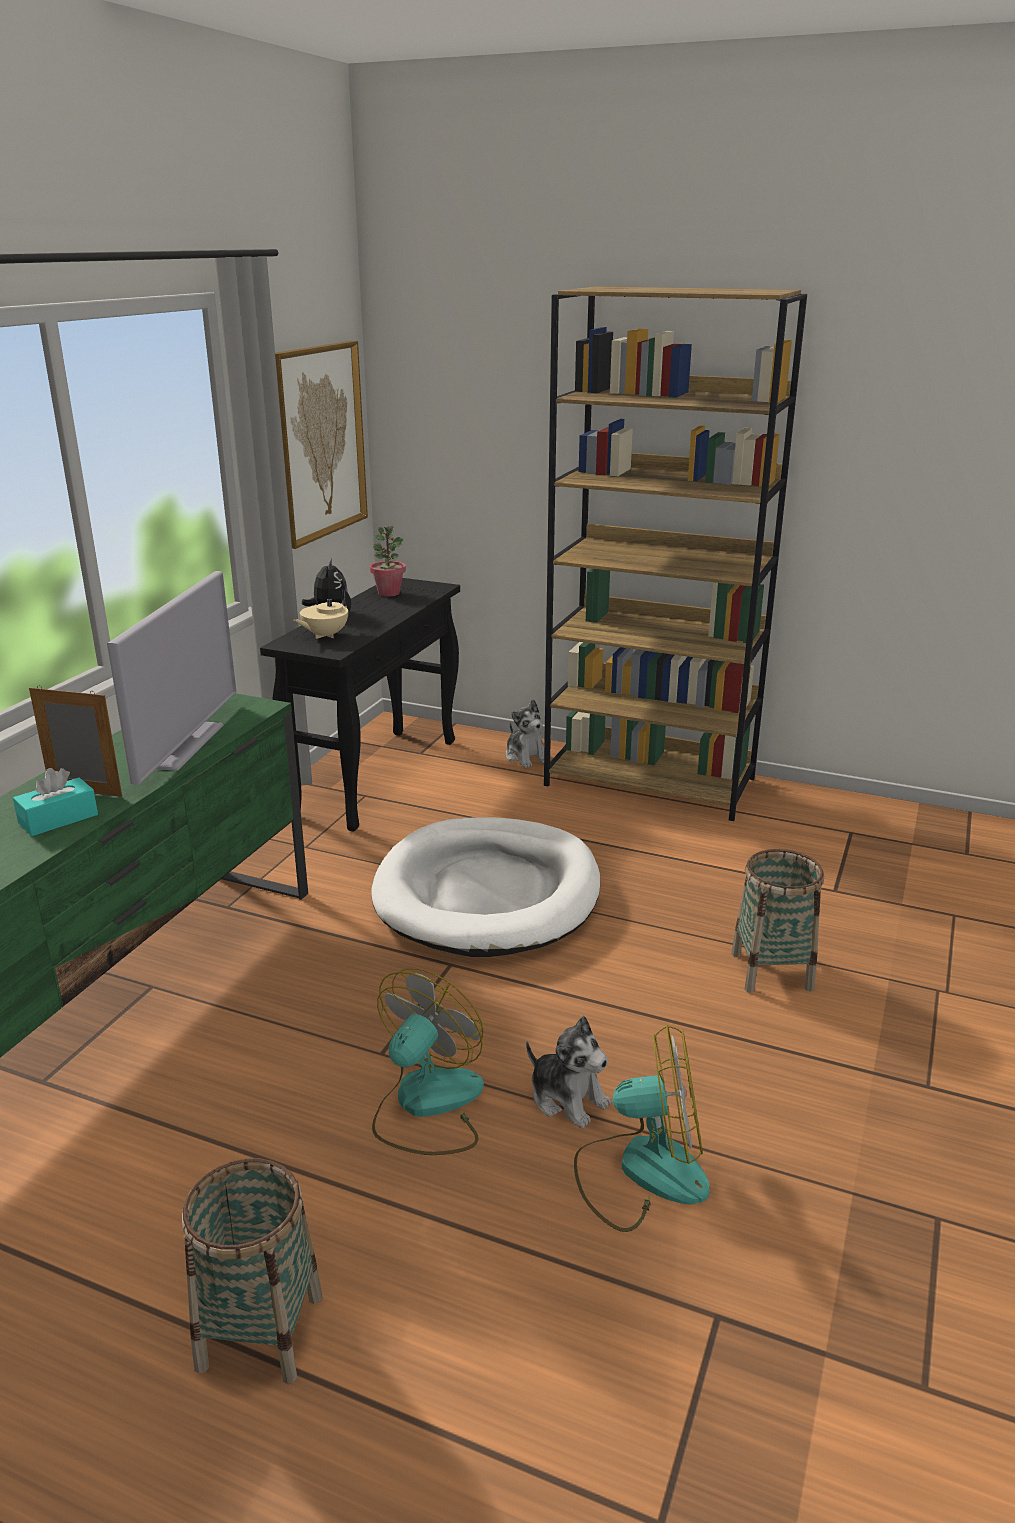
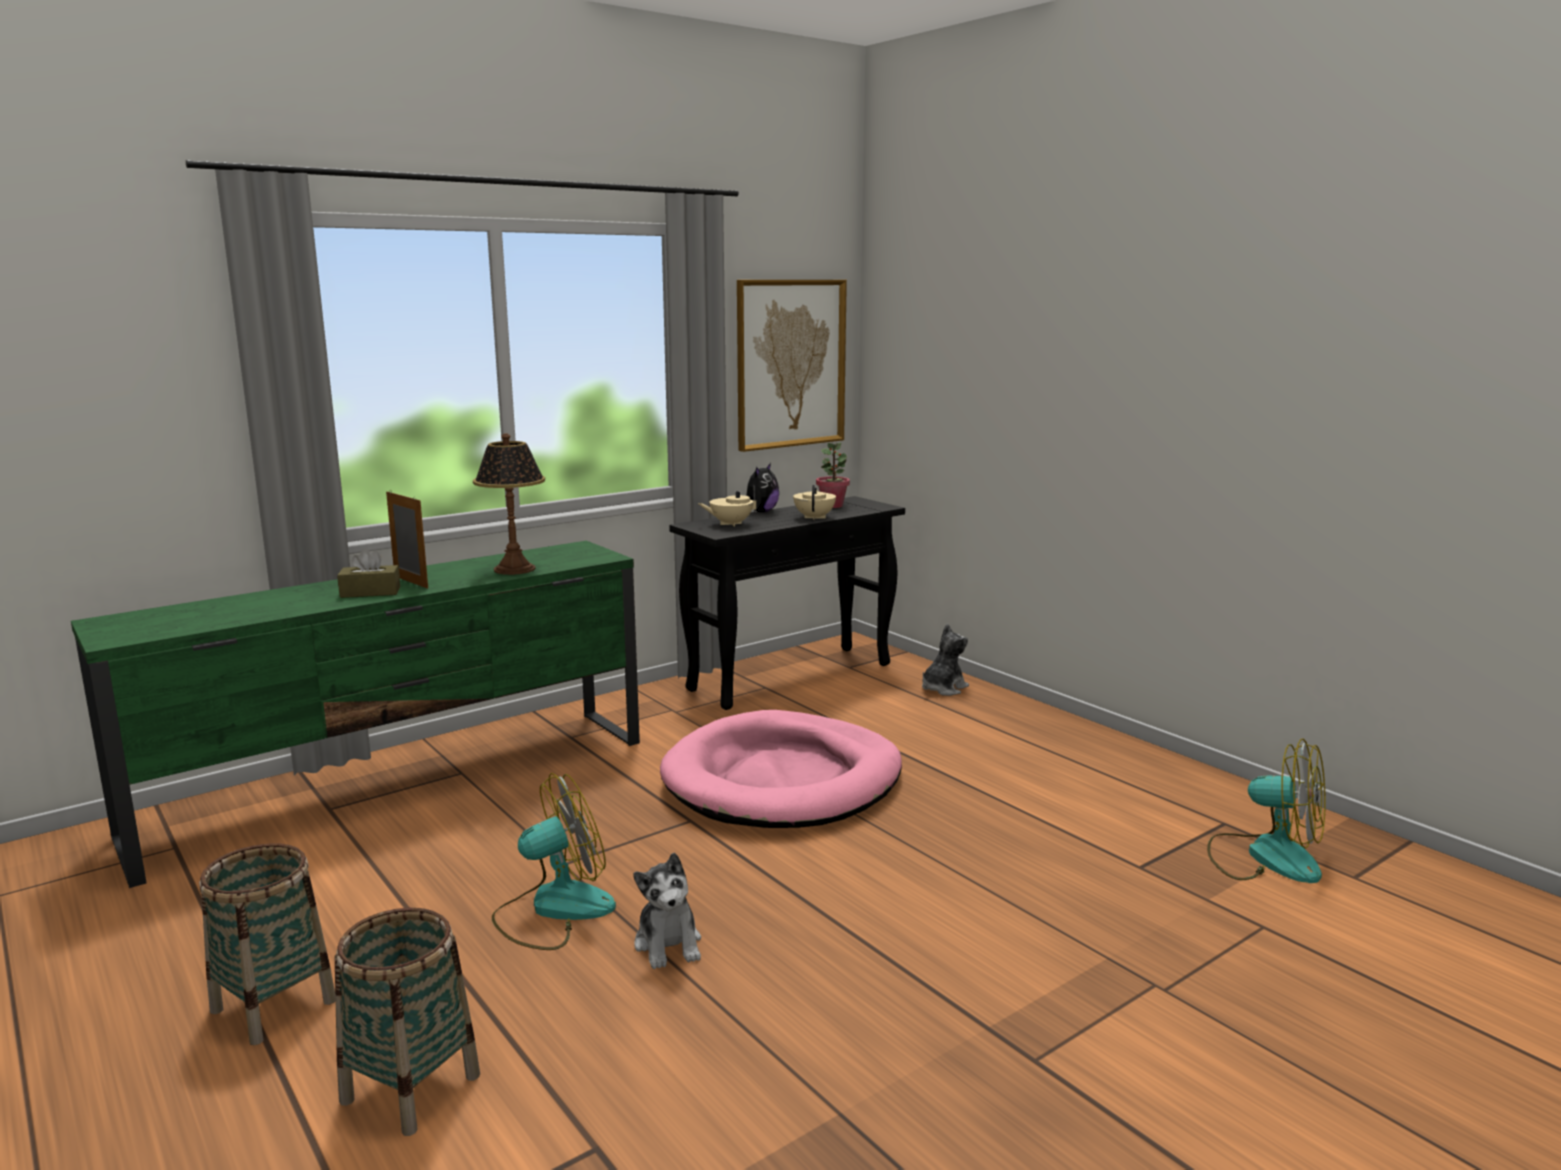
camera: 30 degrees right, 10 degrees down
turquoise tissue box [13,768,98,836] -> brown tissue box [337,548,400,598]
television [107,571,236,785] -> table lamp [473,433,545,575]
white dog bed [372,817,600,957] -> pink dog bed [660,710,902,828]
plush toy [506,699,544,768] -> plush toy turned 135 degrees counterclockwise [922,624,969,696]
brown bookcase [544,286,807,821] -> none
fan [574,1024,710,1232] -> fan moved to [1207,739,1325,883]
basket [731,849,824,993] -> basket moved to [335,908,480,1136]
none -> beige teapot [793,485,836,520]

